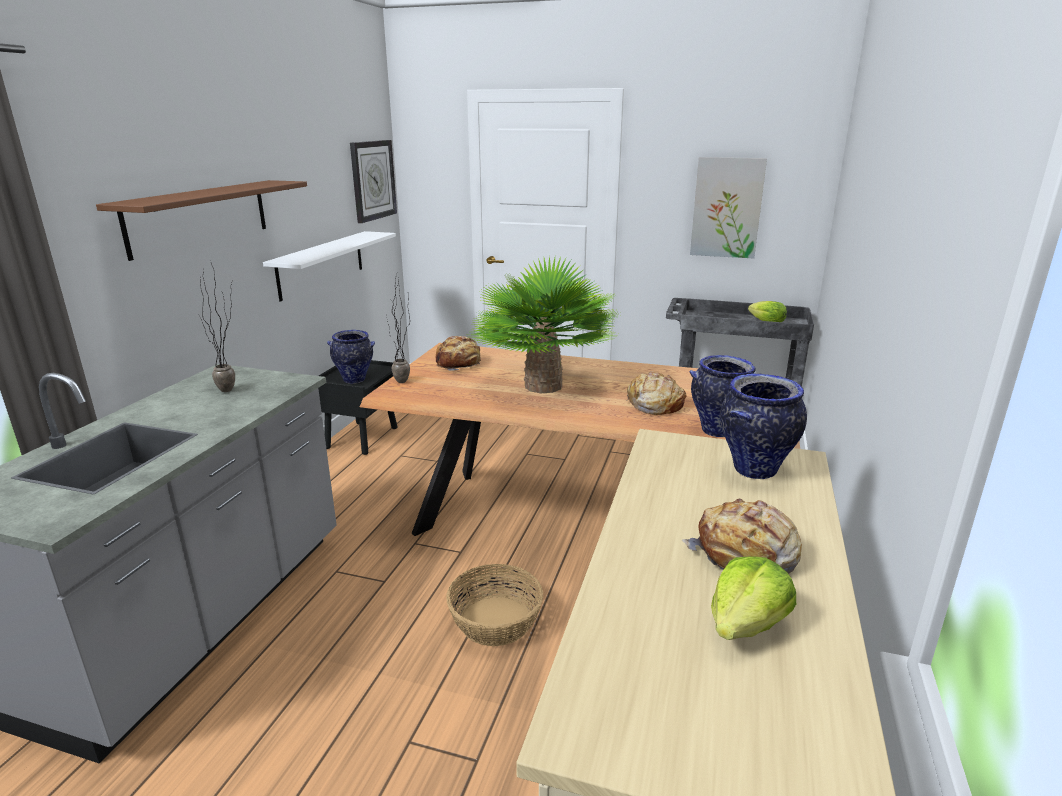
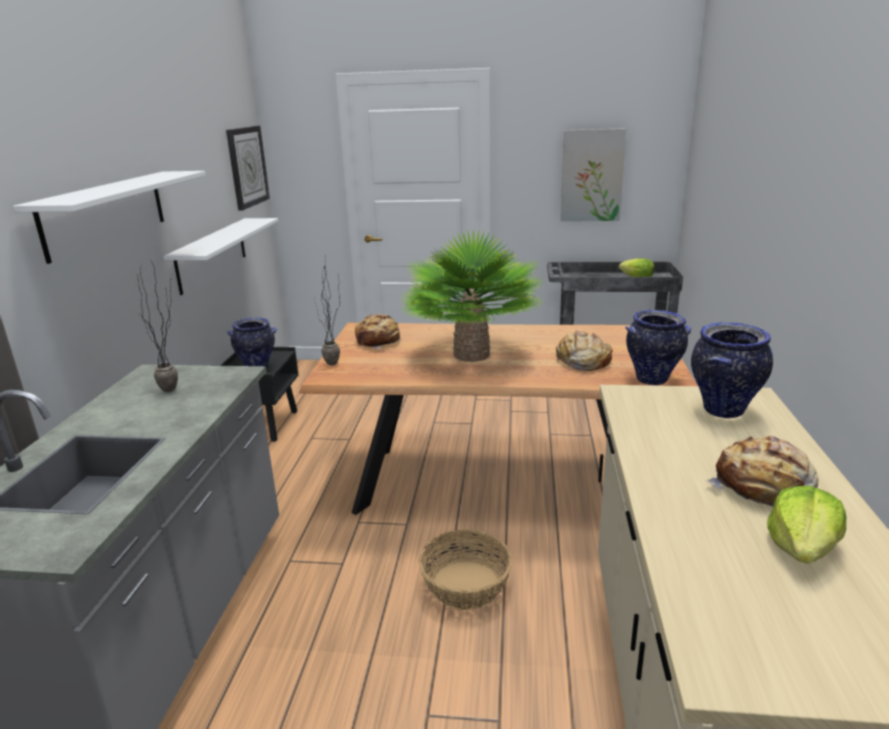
camera: 10 degrees left, 0 degrees up
brown shelf [96,180,307,261] -> white shelf [13,171,206,264]

